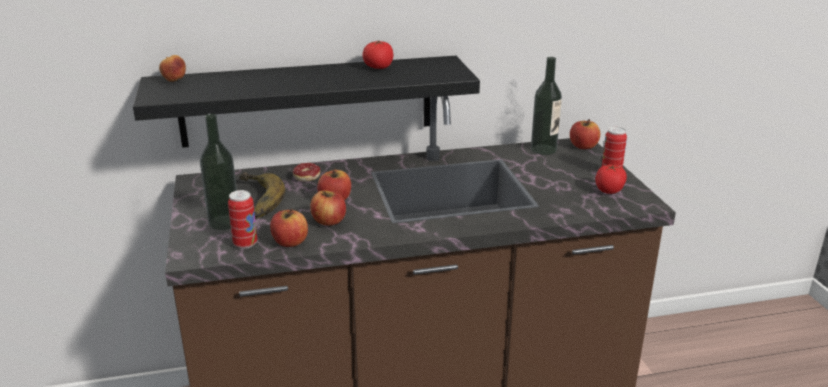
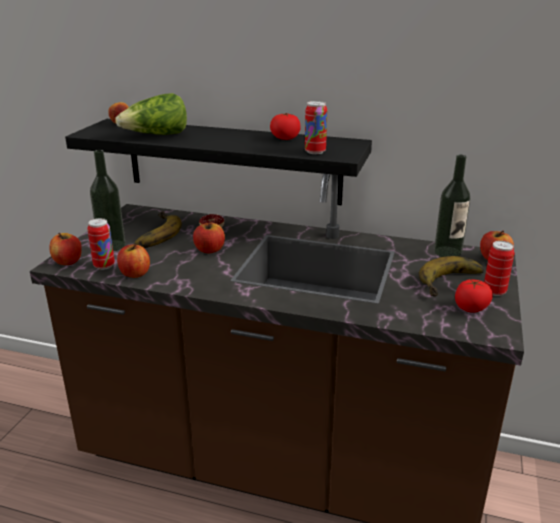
camera: 30 degrees right, 0 degrees up
apple [310,190,346,226] -> apple moved to [50,233,82,265]
none -> lettuce [115,93,187,135]
none -> can [305,101,327,154]
none -> banana [419,256,484,297]

